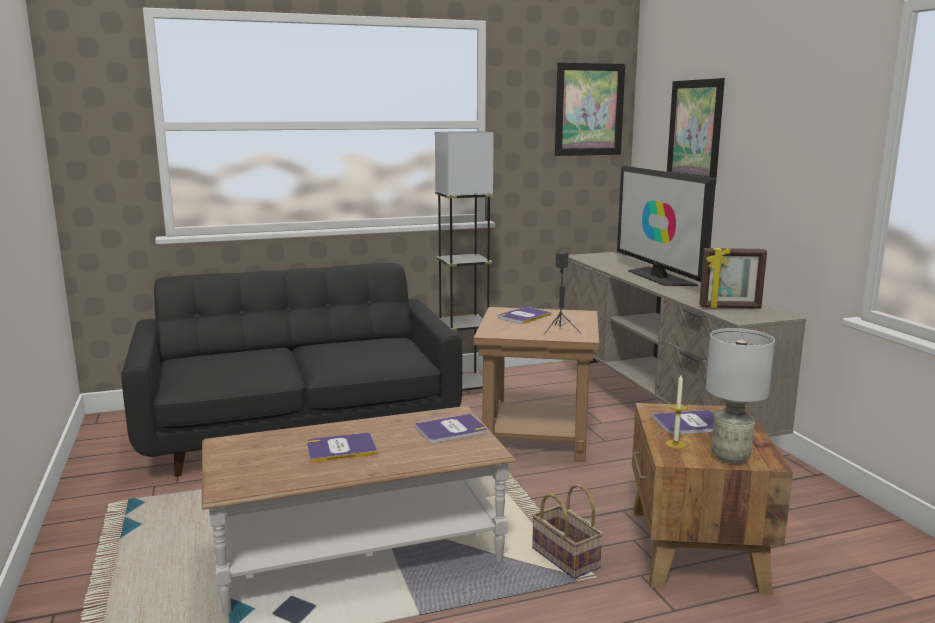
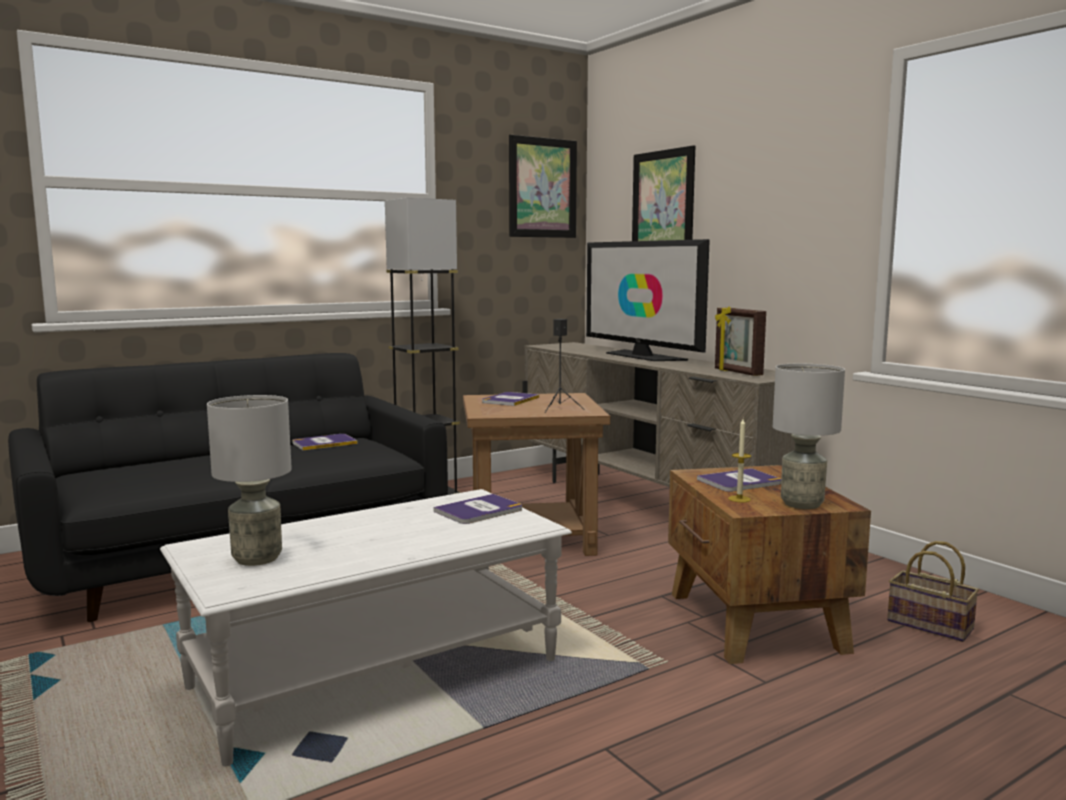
camera: 15 degrees left, 5 degrees down
brown coffee table [202,406,517,615] -> white coffee table [160,489,572,766]
book [307,433,378,463] -> book moved to [292,434,358,451]
basket [532,484,603,579] -> basket moved to [887,541,979,642]
picture frame [699,248,767,309] -> picture frame turned 75 degrees clockwise [715,306,766,376]
none -> grey table lamp [207,395,292,566]

